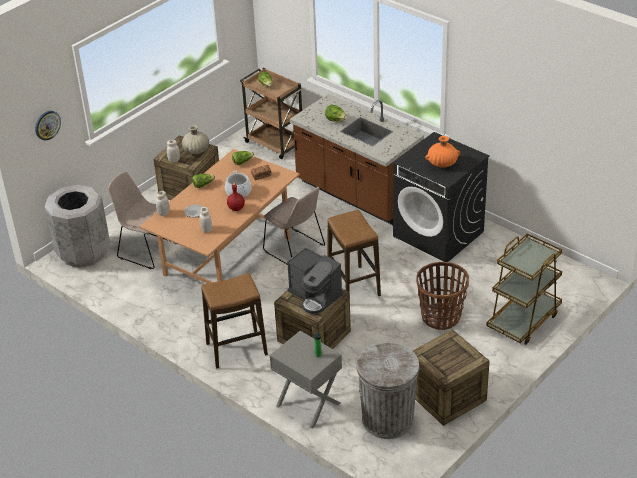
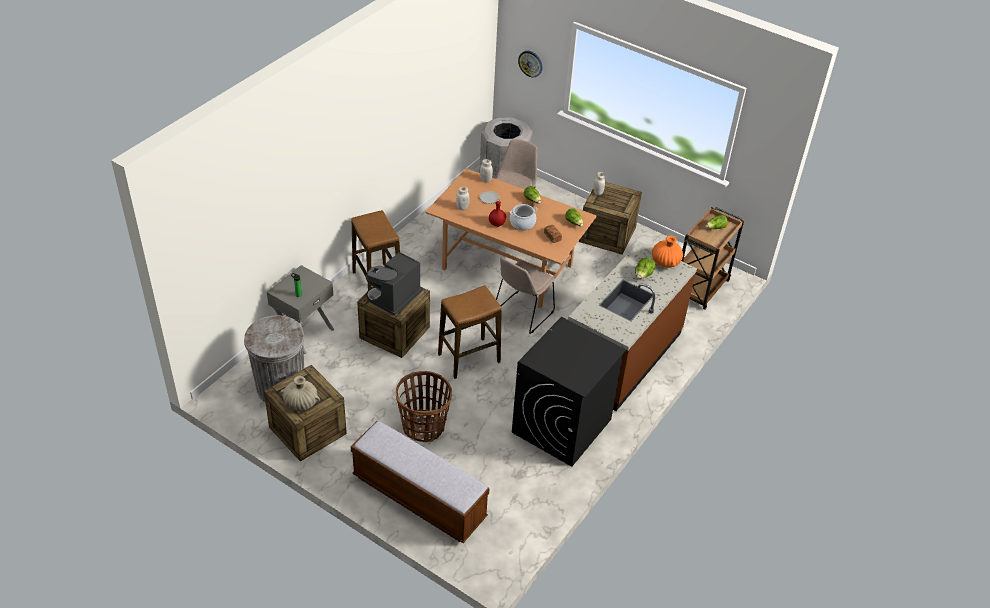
camera: 80 degrees right, 5 degrees up
beige vase [182,125,209,154] -> beige vase moved to [280,376,320,411]
orange vase [425,136,460,167] -> orange vase moved to [652,235,683,267]
brown cart [486,234,562,345] -> bench [351,421,490,543]

